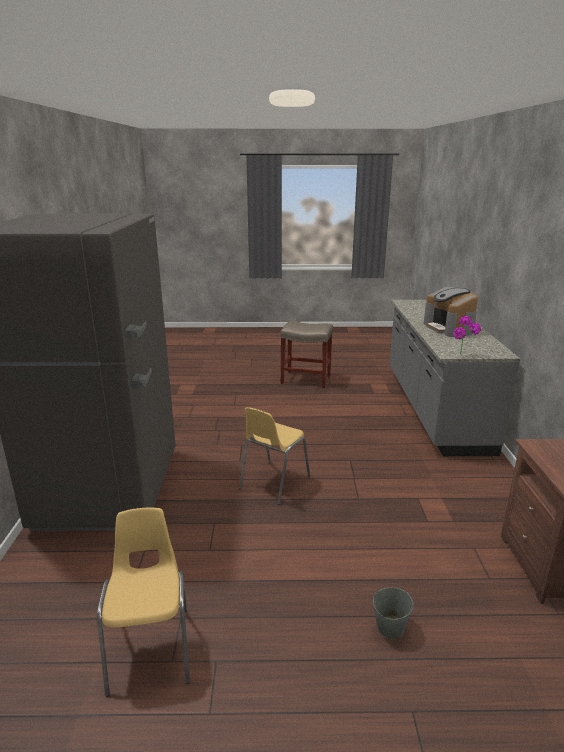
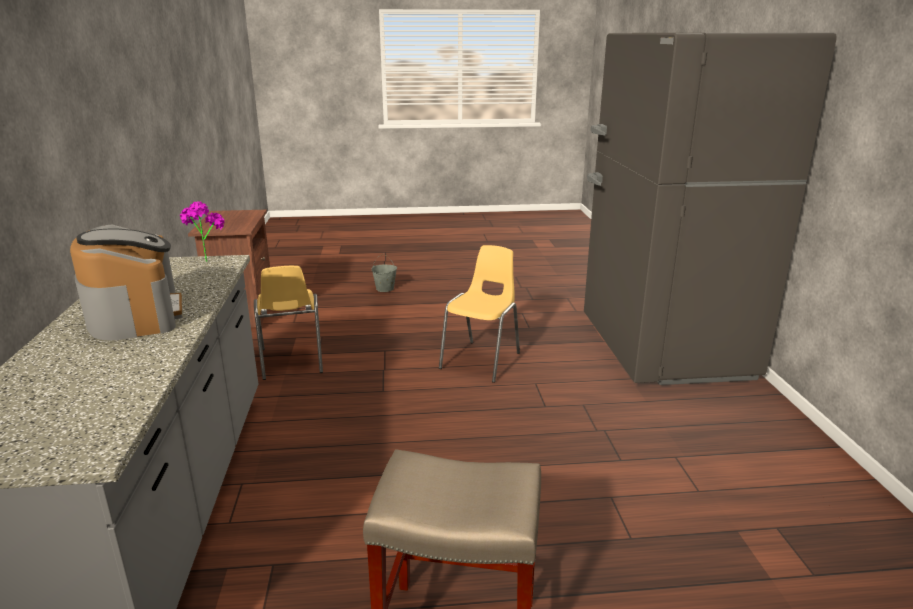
camera: 175 degrees right, 0 degrees up
yellow chair [97,508,190,697] -> yellow chair moved to [254,266,323,380]

